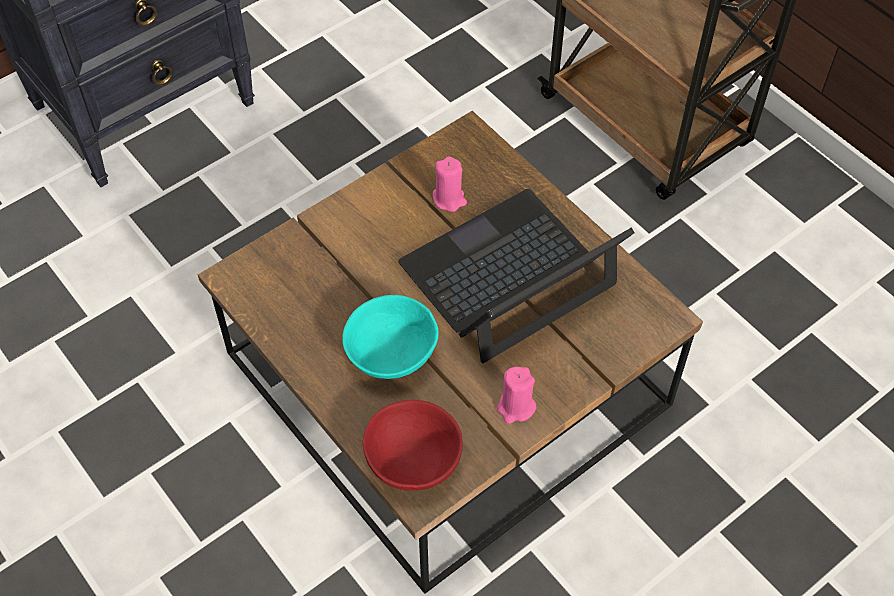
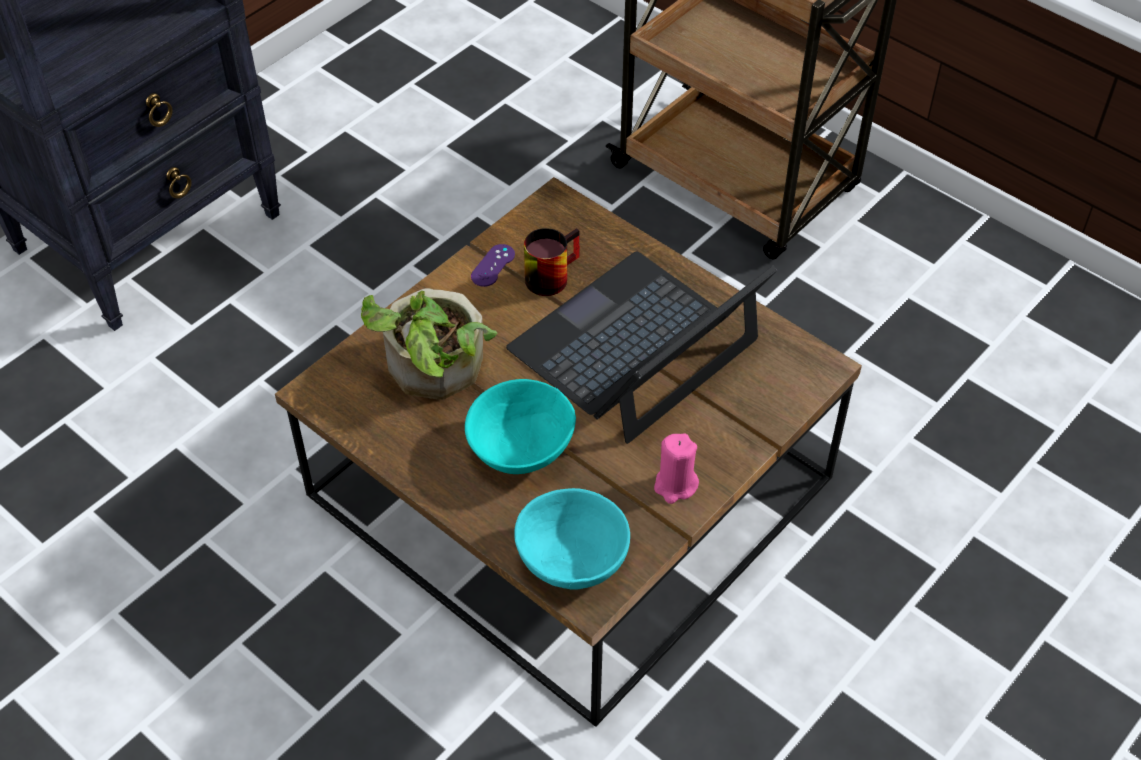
camera: 10 degrees left, 5 degrees down
red bowl [363,400,463,491] -> turquoise bowl [514,488,630,590]
pink candle [433,156,467,212] -> mug [524,228,580,296]
none -> potted plant [361,288,498,400]
none -> purple game controller [471,244,515,287]

